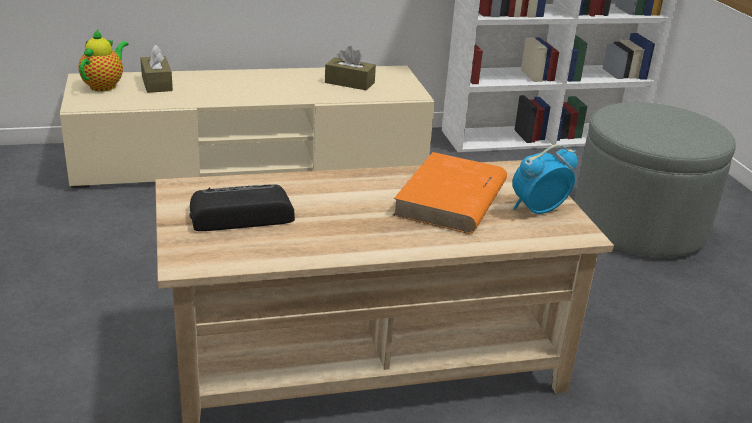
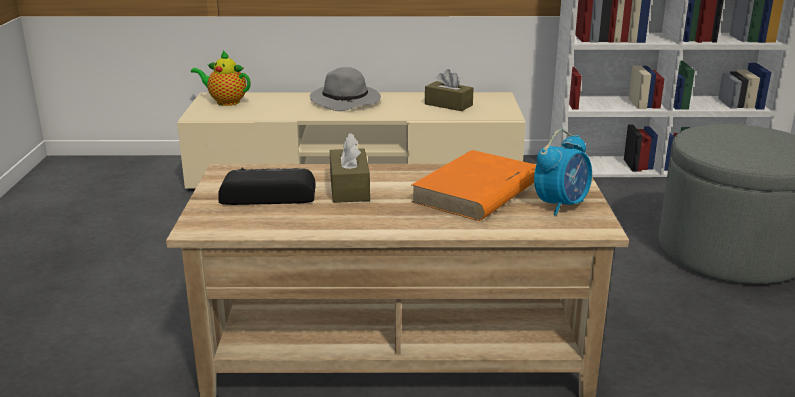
camera: 15 degrees right, 5 degrees down
teapot [78,29,128,92] -> teapot turned 105 degrees counterclockwise [191,50,251,106]
brown tissue box [140,45,173,93] -> brown tissue box moved to [330,133,370,203]
alarm clock [512,144,578,214] -> alarm clock turned 150 degrees clockwise [534,129,592,216]
none -> grey hat [310,67,381,111]

